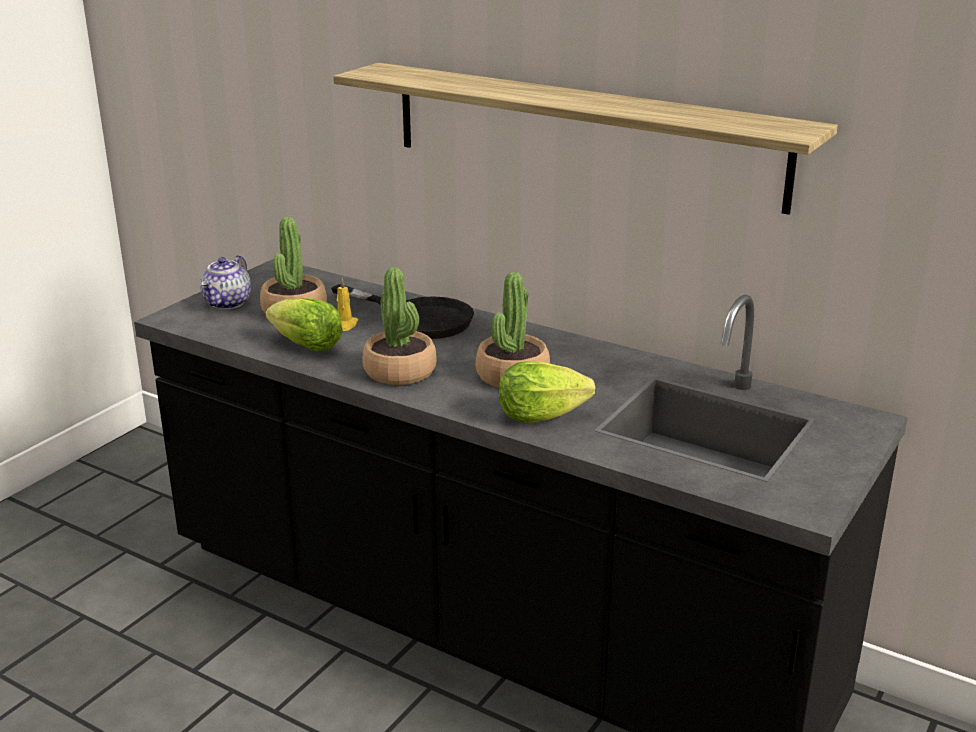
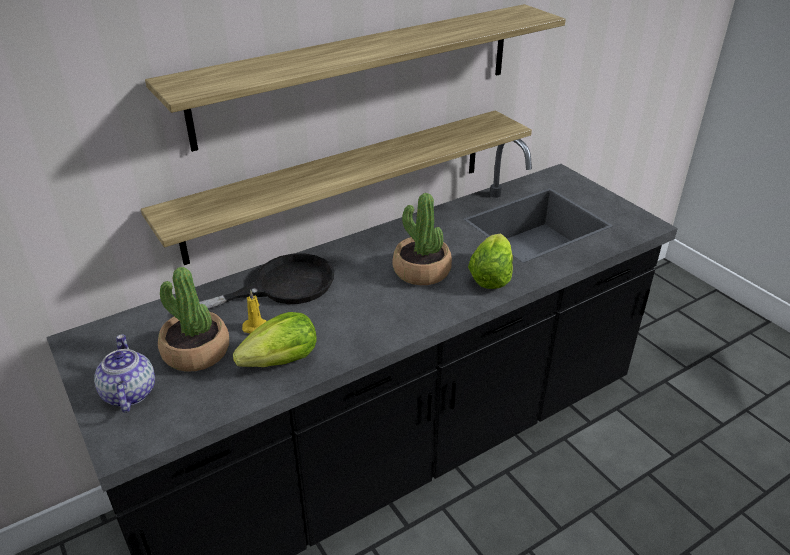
camera: 65 degrees left, 10 degrees up
teapot [200,255,251,309] -> teapot turned 150 degrees counterclockwise [94,334,155,413]
potted plant [362,267,437,385] -> none
none -> shelf [141,110,532,265]

